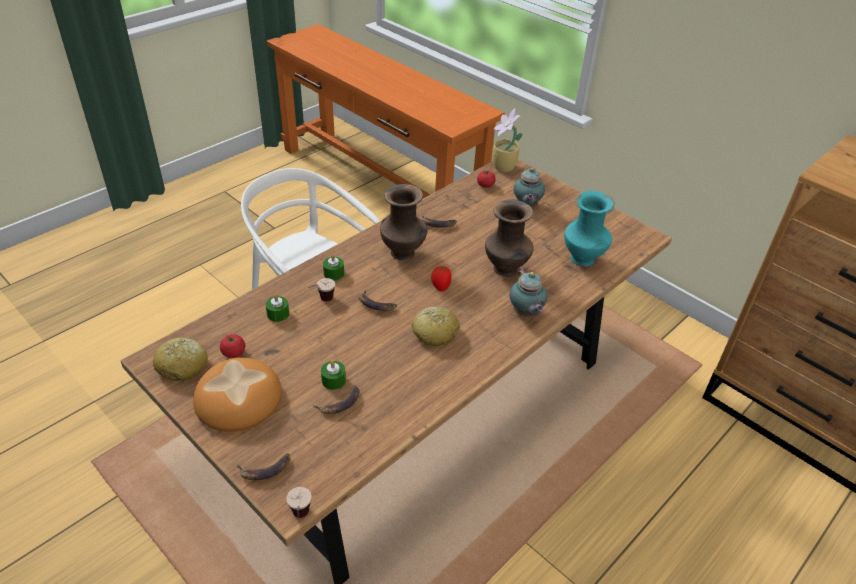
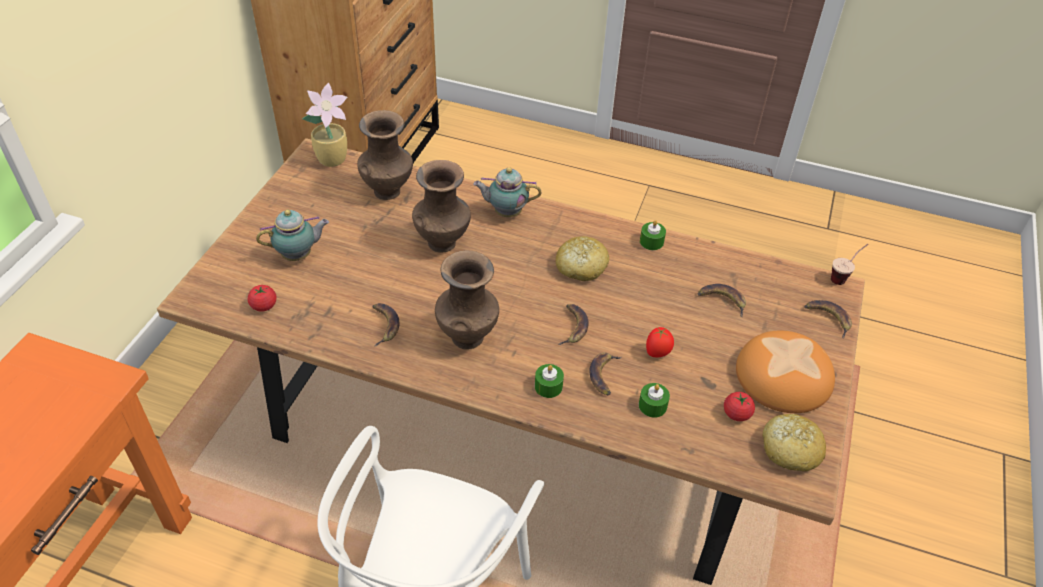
camera: 115 degrees left, 5 degrees up
cup [308,278,335,302] -> banana [589,353,622,395]
green candle [321,360,346,390] -> green candle moved to [640,220,666,250]
tomato [431,266,452,291] -> tomato moved to [646,327,674,358]
potted plant [493,108,523,172] -> potted plant moved to [302,83,347,167]
teapot [510,268,547,317] -> teapot turned 135 degrees counterclockwise [473,167,541,217]
turquoise vase [564,191,615,267] -> brown vase [357,110,413,200]

